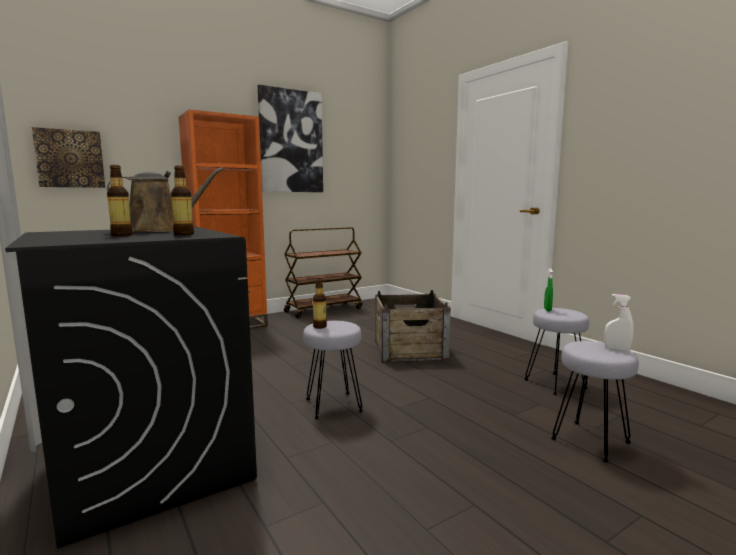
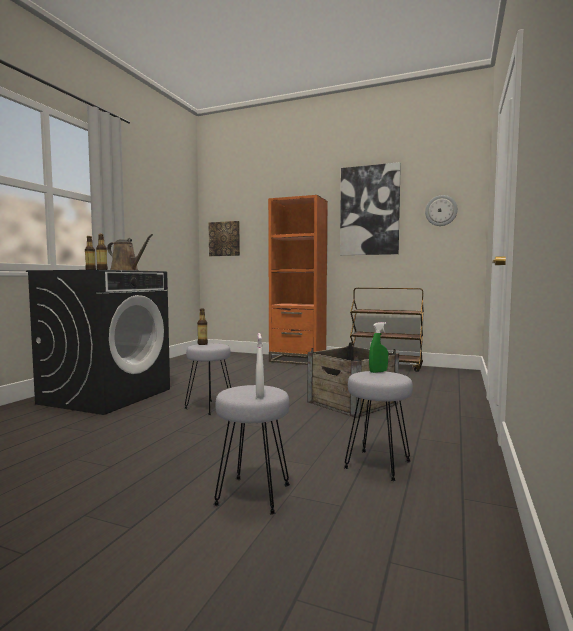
camera: 55 degrees right, 5 degrees down
none -> wall clock [425,195,458,226]

